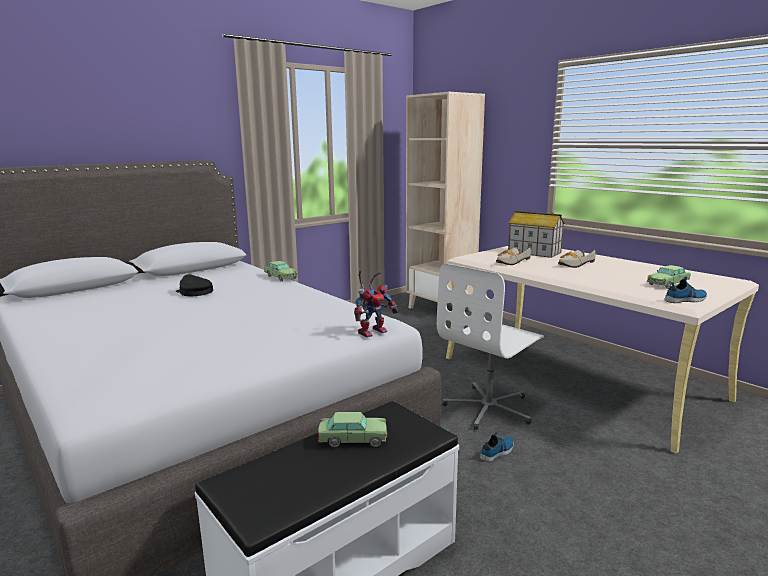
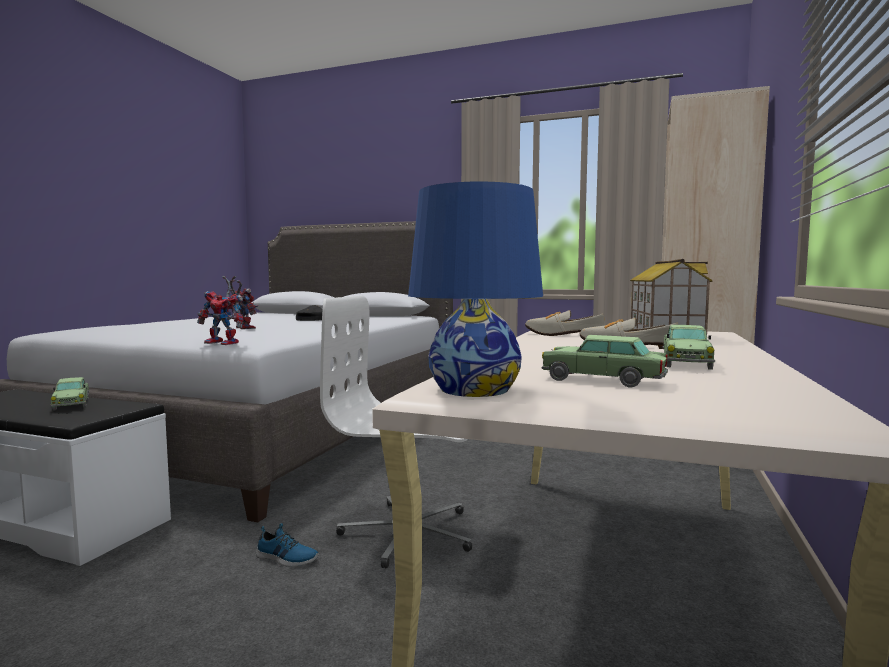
camera: 60 degrees right, 10 degrees down
toy car [264,261,298,281] -> toy car moved to [663,325,715,370]
shoe [664,276,707,303] -> blue table lamp [408,182,543,397]
none -> toy robot [230,276,258,329]

